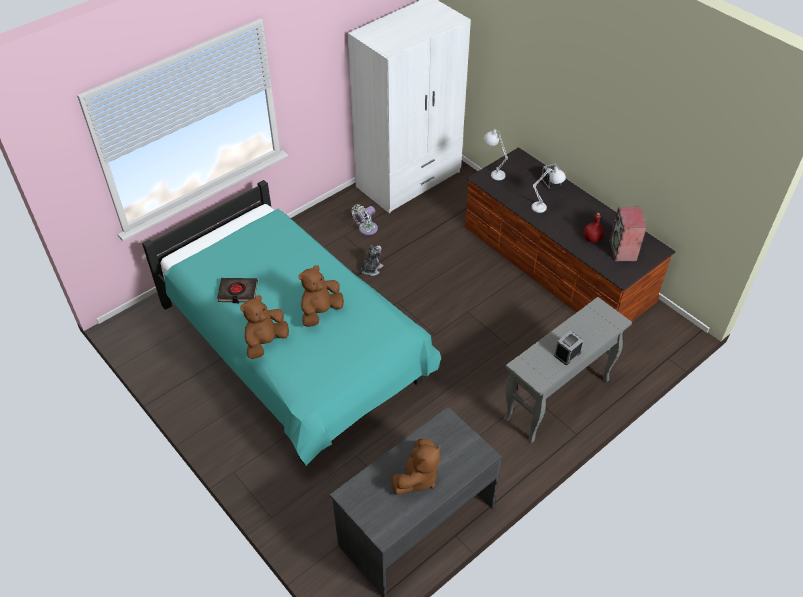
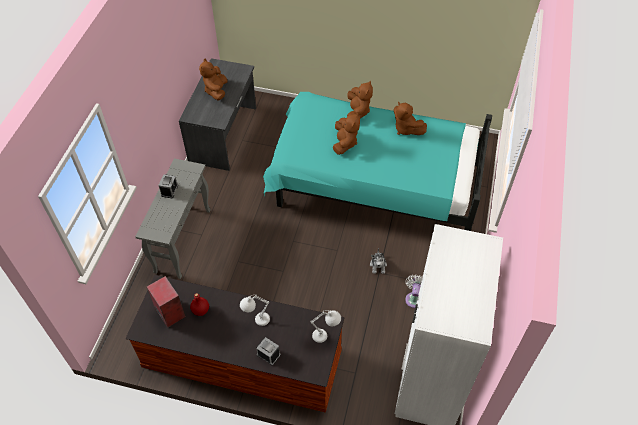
camera: 145 degrees right, 5 degrees up
black book [217,278,258,303] -> brown plush toy [394,101,427,135]

